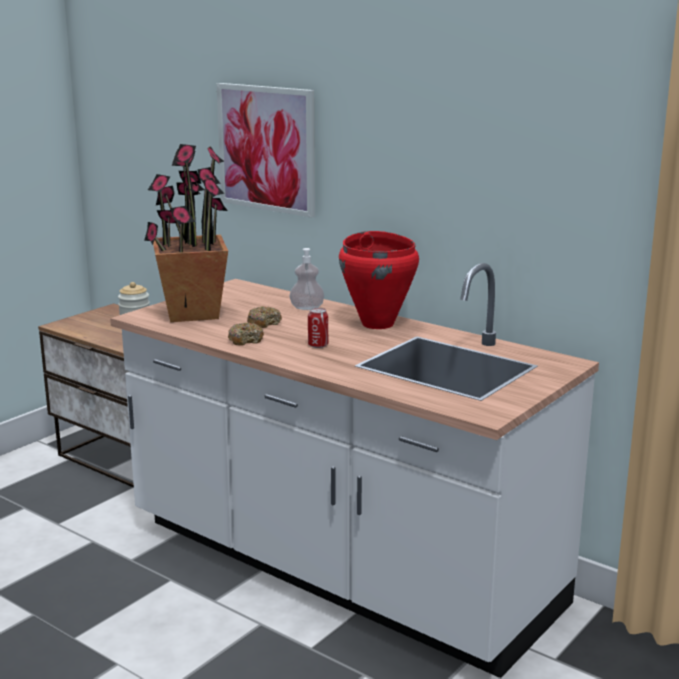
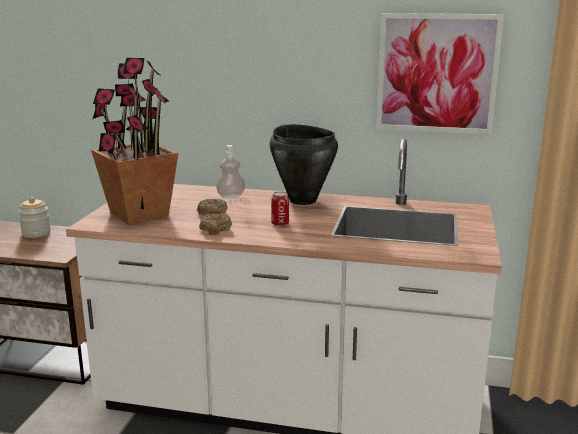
camera: 25 degrees left, 0 degrees up
picture [217,83,315,218] -> picture moved to [376,13,504,134]
red cooking pot [339,231,419,329] -> black cooking pot [270,124,338,205]

